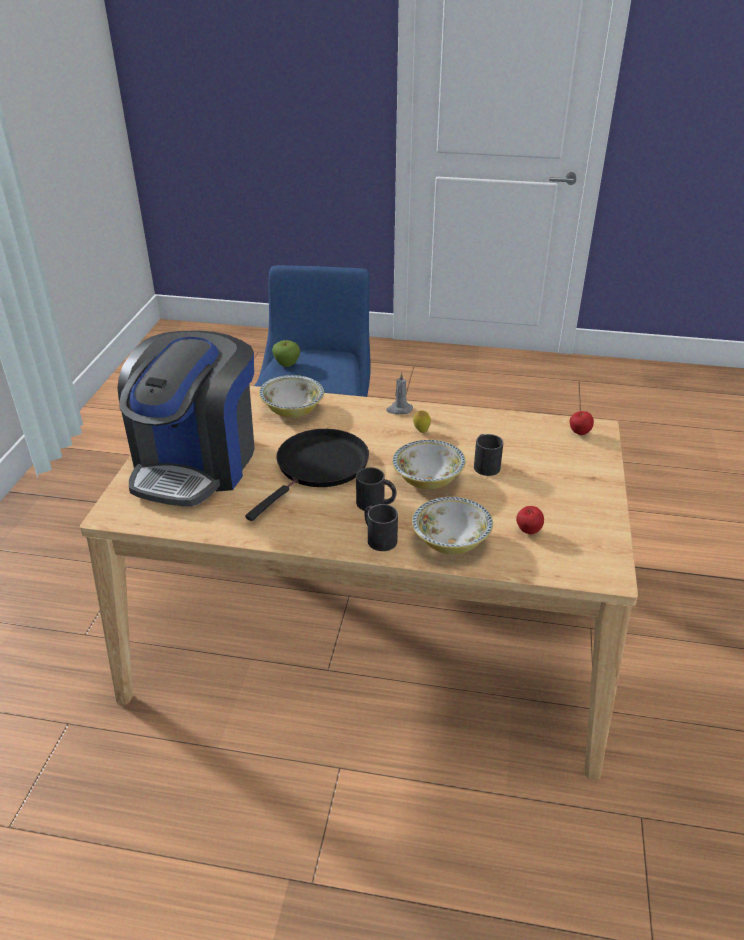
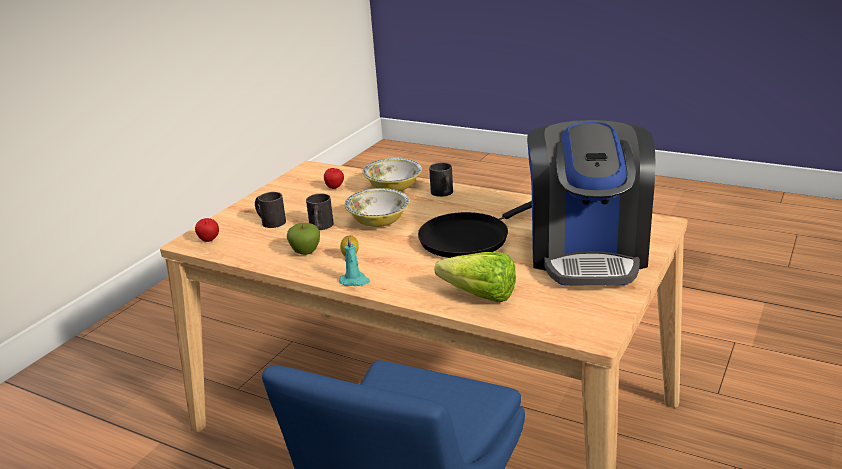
camera: 160 degrees left, 10 degrees down
coffee machine [117,330,255,506] -> coffee machine turned 150 degrees clockwise [527,120,655,286]
bowl [259,375,324,417] -> lettuce [434,252,516,303]
apple [272,340,300,367] -> apple moved to [287,223,320,255]
black mug [356,467,397,511] -> black mug moved to [255,192,286,228]
grey candle [386,372,413,414] -> turquoise candle [339,237,370,286]

